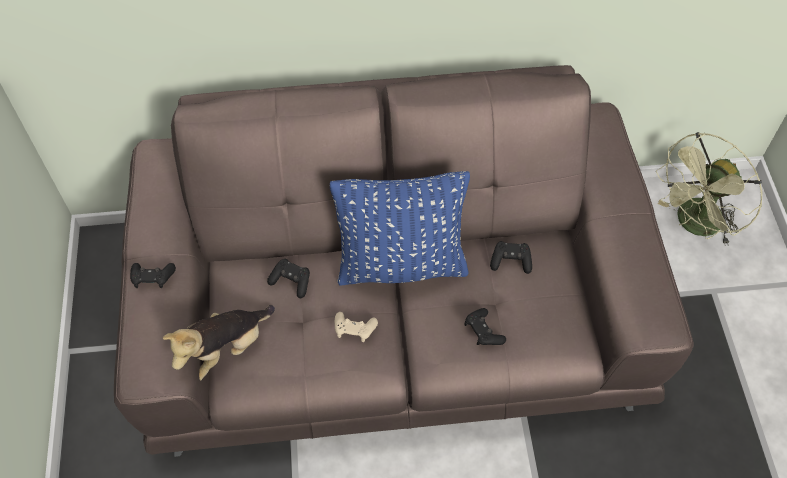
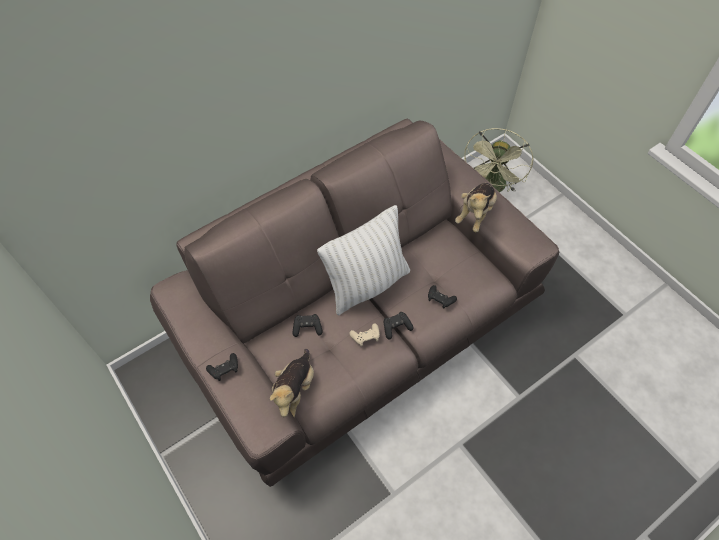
camera: 30 degrees left, 0 degrees up
blue pillow [330,171,470,286] -> white pillow [317,205,410,316]
black game controller [490,241,532,274] -> black game controller moved to [384,312,413,340]
none -> plush toy [455,182,497,232]

